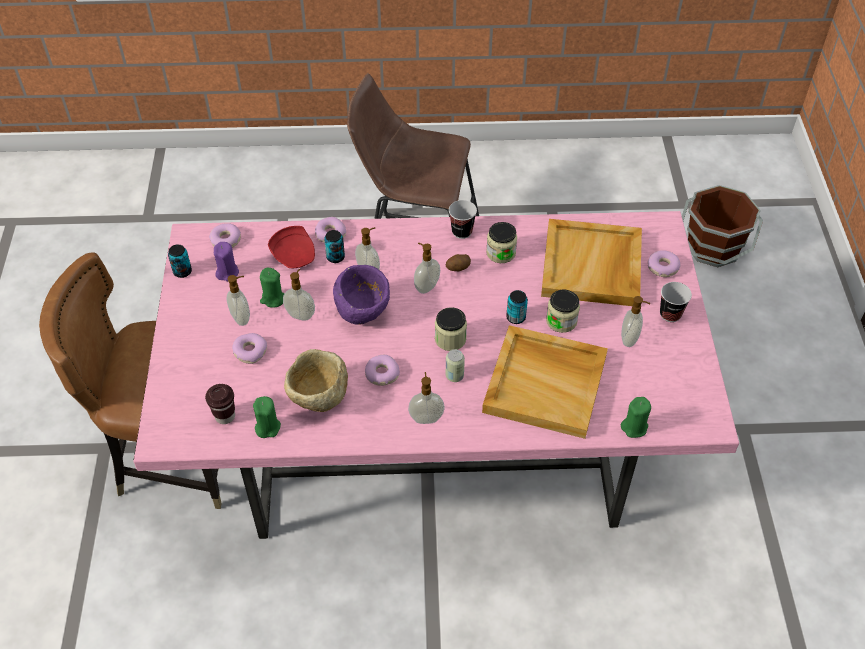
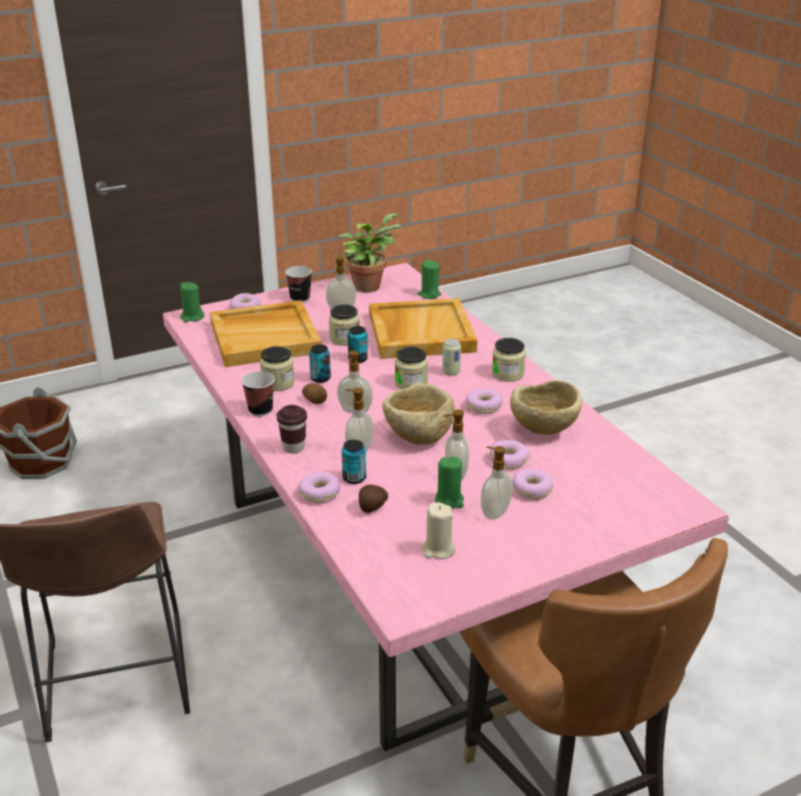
camera: 115 degrees left, 20 degrees down
can [168,244,192,278] -> can moved to [309,344,331,383]
brown cup [205,384,235,424] -> brown cup moved to [276,405,307,454]
donut [209,223,241,248] -> donut moved to [489,440,530,469]
purple candle [214,242,239,281] -> beige candle [422,502,455,559]
green candle [253,396,281,438] -> green candle moved to [180,282,205,322]
red plate [268,226,315,268] -> potato [359,485,388,513]
purple bowl [333,265,390,324] -> beige bowl [382,383,455,445]
soap dispenser [408,372,445,424] -> jar [492,338,526,382]
none -> potted plant [338,213,401,293]

